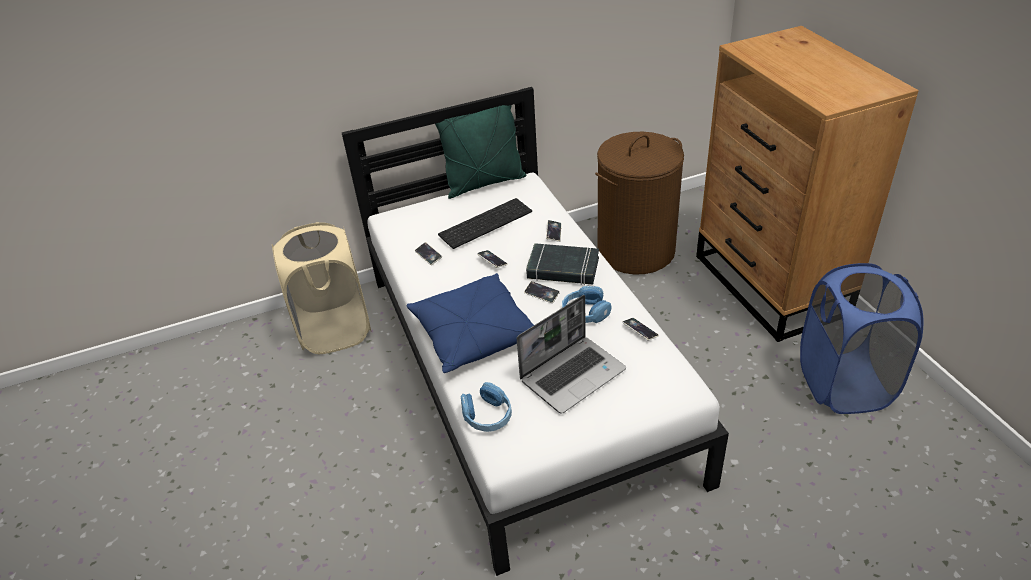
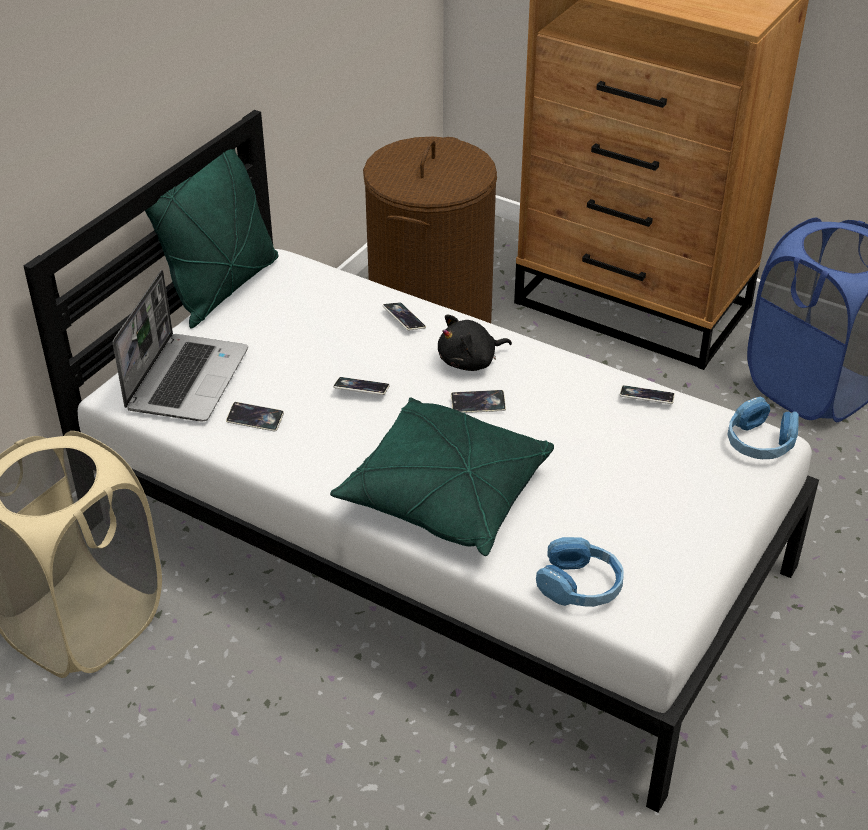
camera: 40 degrees left, 0 degrees up
blue pillow [406,273,534,373] -> green pillow [330,397,554,556]
keyboard [438,198,532,249] -> none
laptop [517,295,626,414] -> laptop moved to [113,270,248,422]
black book [526,243,599,285] -> black plush toy [438,315,512,371]
blue headphones [562,286,612,323] -> blue headphones moved to [727,397,799,459]

